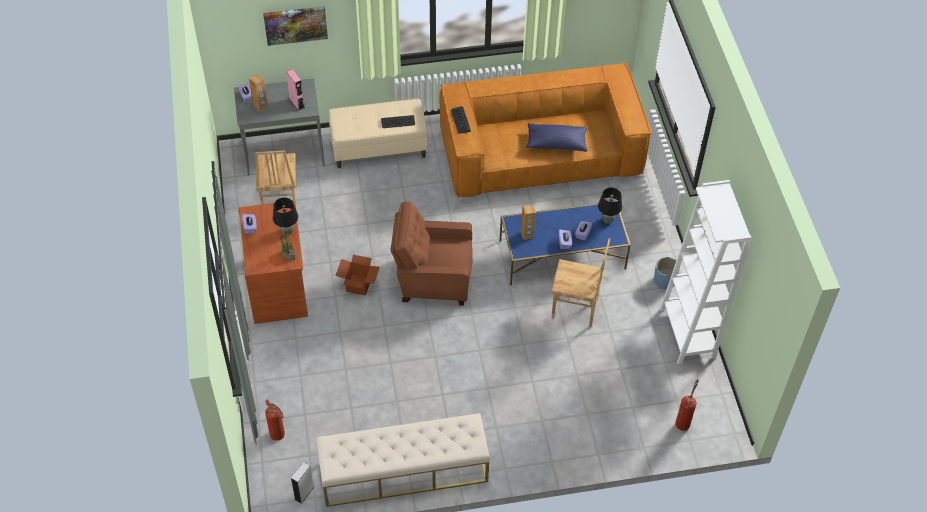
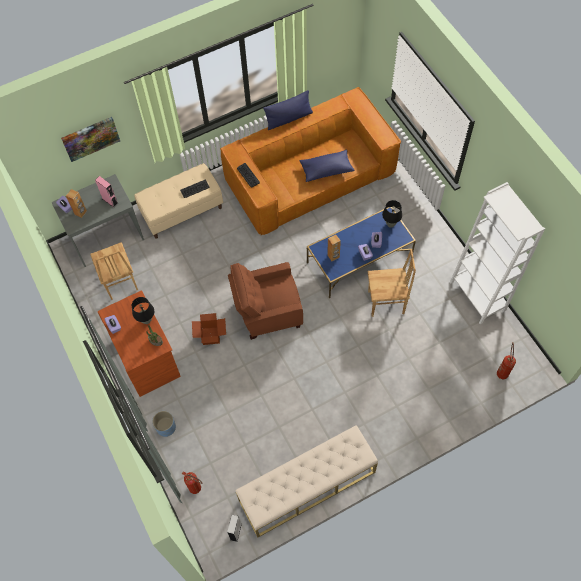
camera: 15 degrees left, 10 degrees up
blue planter [654,257,680,289] -> blue planter moved to [152,411,176,437]
none -> blue pillow [263,90,313,130]

